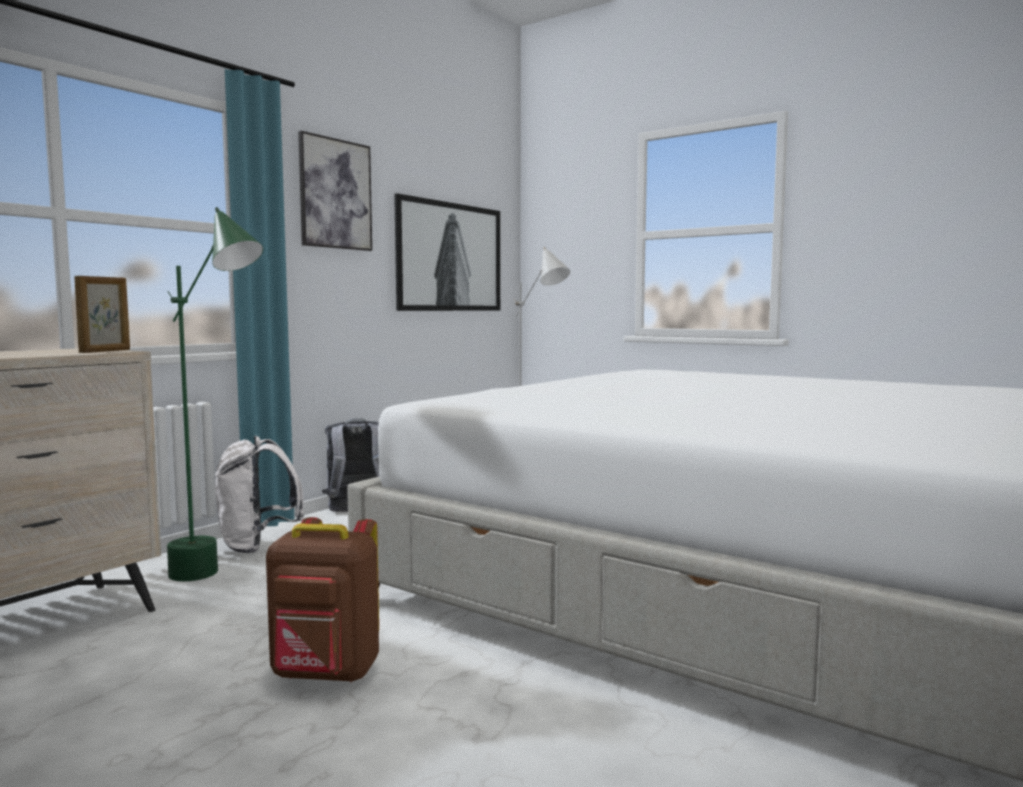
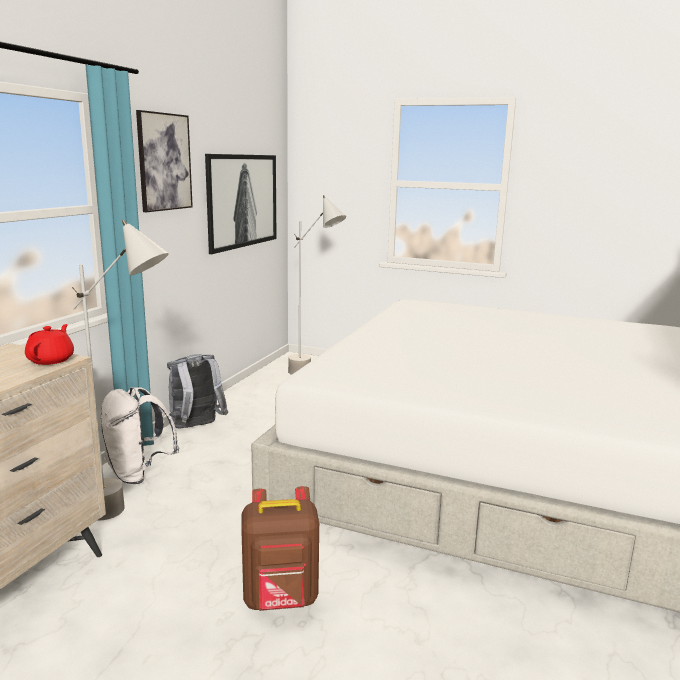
camera: 15 degrees left, 10 degrees up
picture frame [74,276,130,353] -> red teapot [25,324,74,365]
green floor lamp [167,207,263,581] -> grey floor lamp [72,220,168,521]

